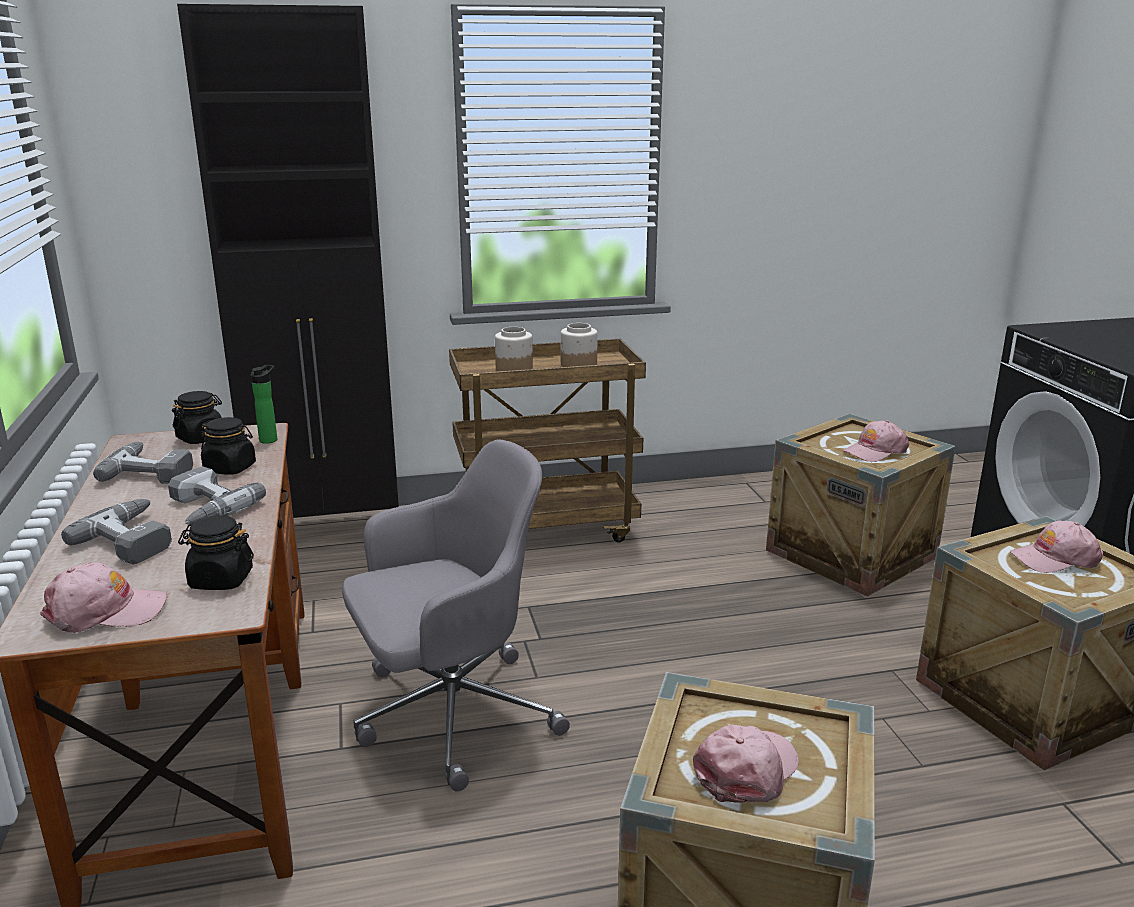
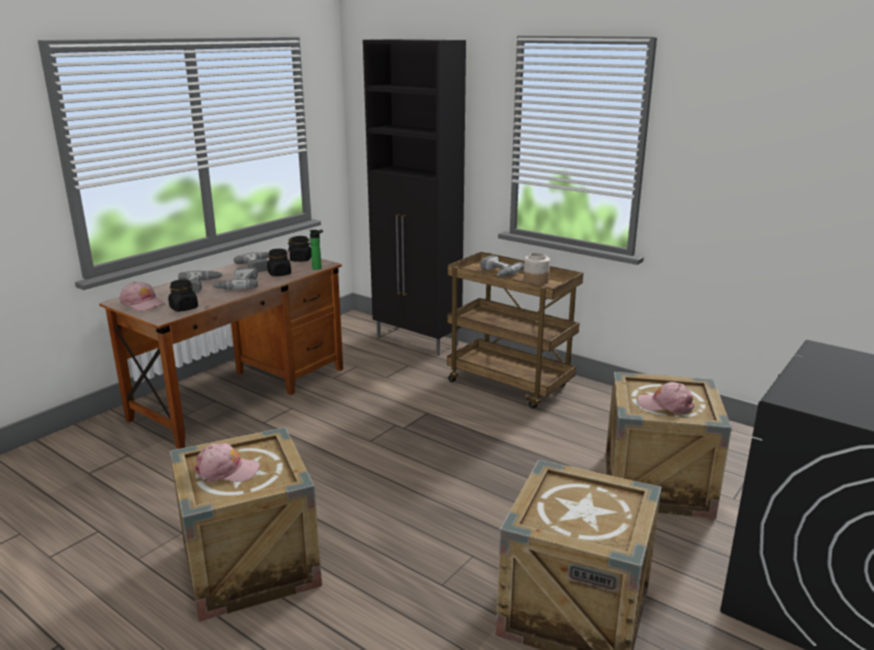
camera: 50 degrees right, 0 degrees up
grey office chair [342,439,570,792] -> none
jar [495,327,533,371] -> power drill [481,255,524,277]
pink cap [1010,521,1103,573] -> none

